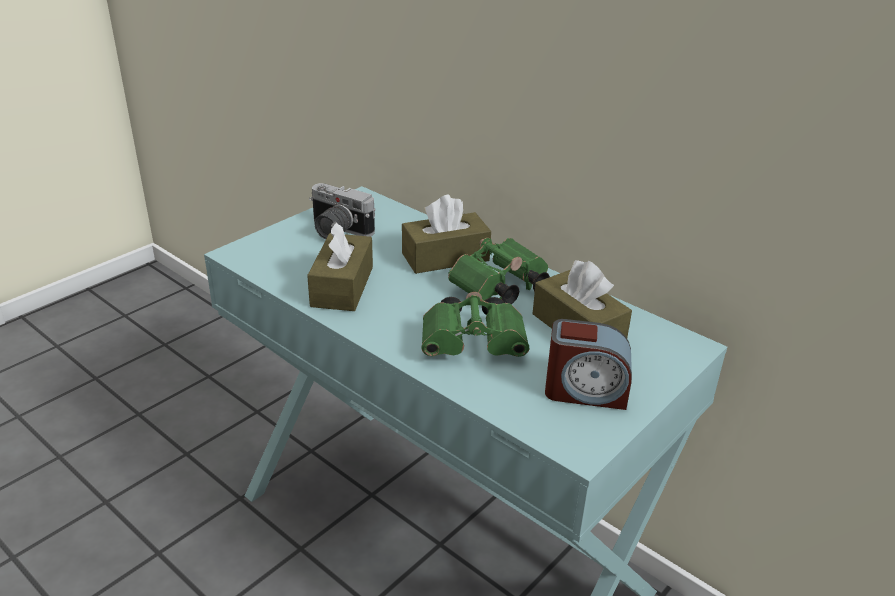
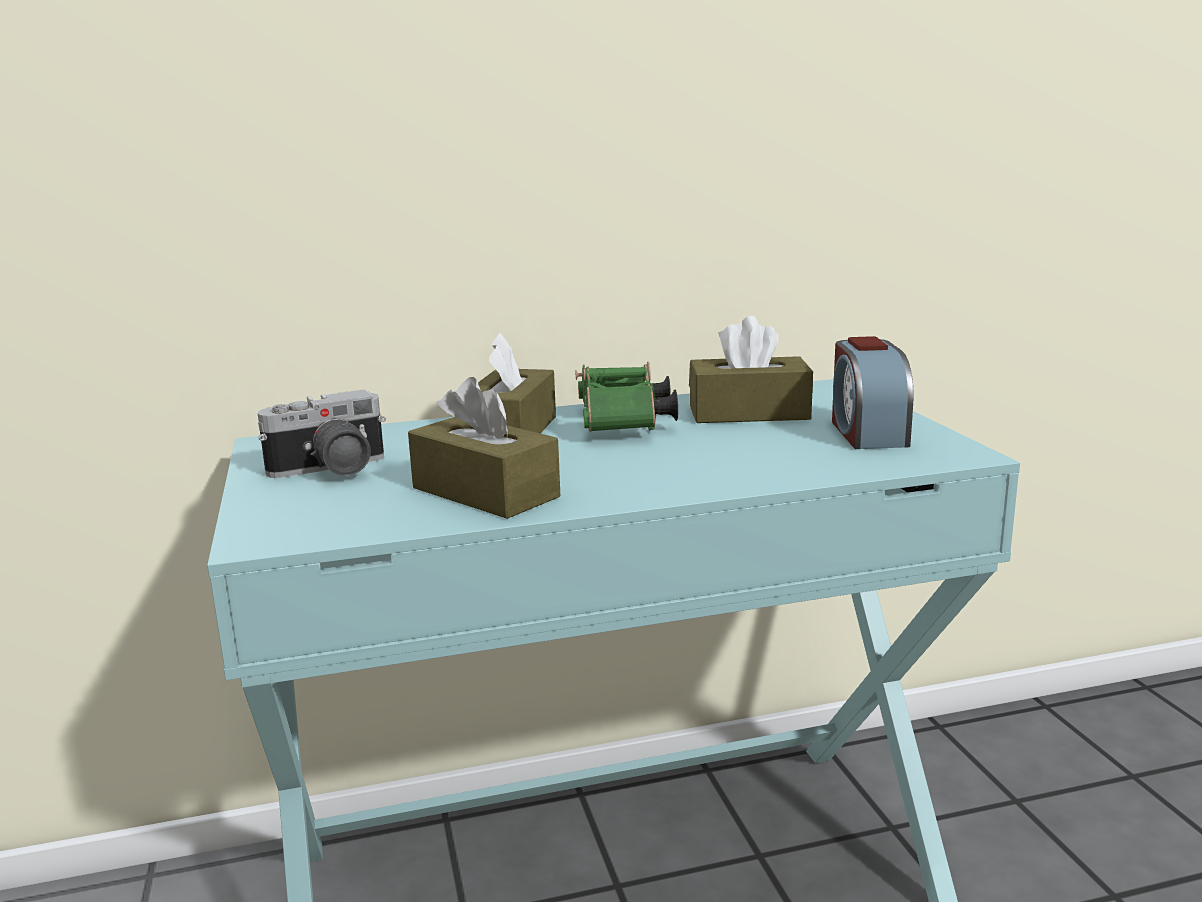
camera: 55 degrees left, 15 degrees down
green binoculars [421,292,529,357] -> none
alarm clock [545,319,632,410] -> alarm clock turned 135 degrees clockwise [832,336,914,449]

